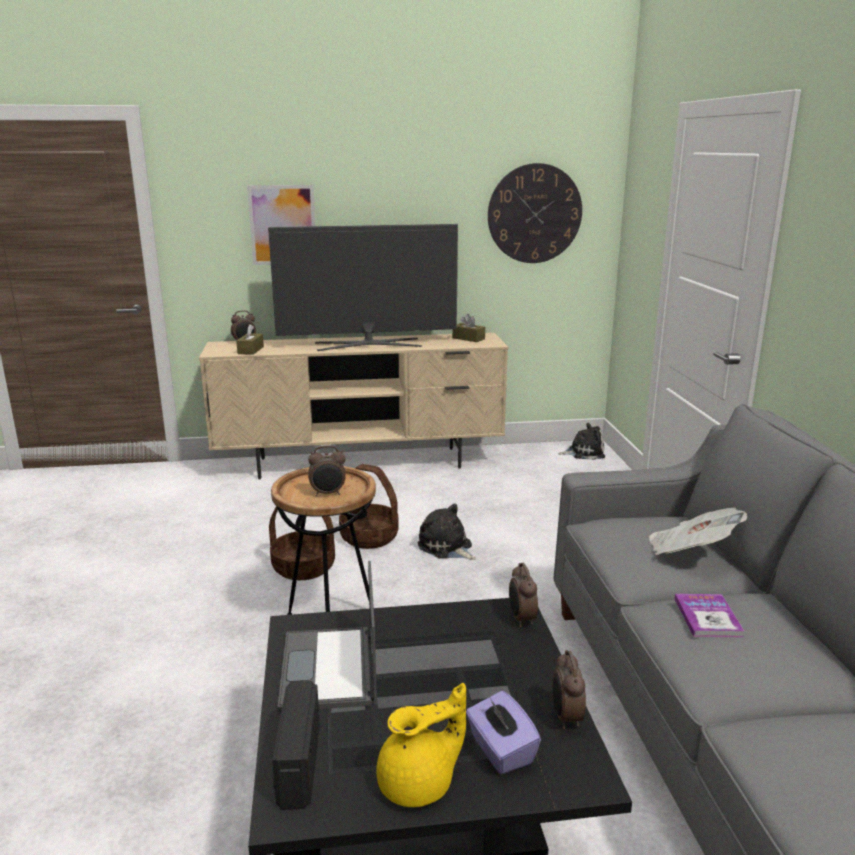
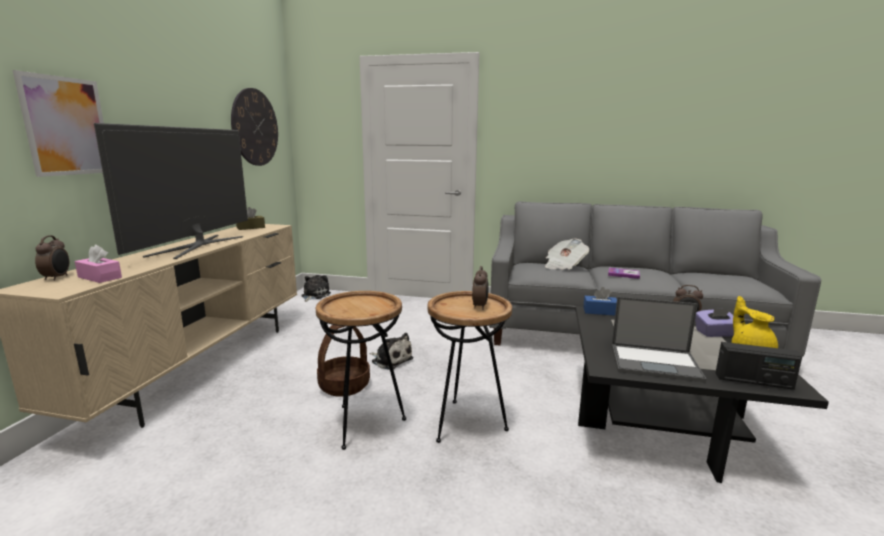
camera: 70 degrees left, 5 degrees down
brown tissue box [236,324,264,355] -> pink tissue box [75,245,122,283]
basket [269,507,335,580] -> brown side table [316,291,406,450]
plush toy [417,503,476,560] -> plush toy turned 120 degrees counterclockwise [370,333,413,370]
alarm clock [509,563,538,627] -> blue tissue box [583,287,617,316]

